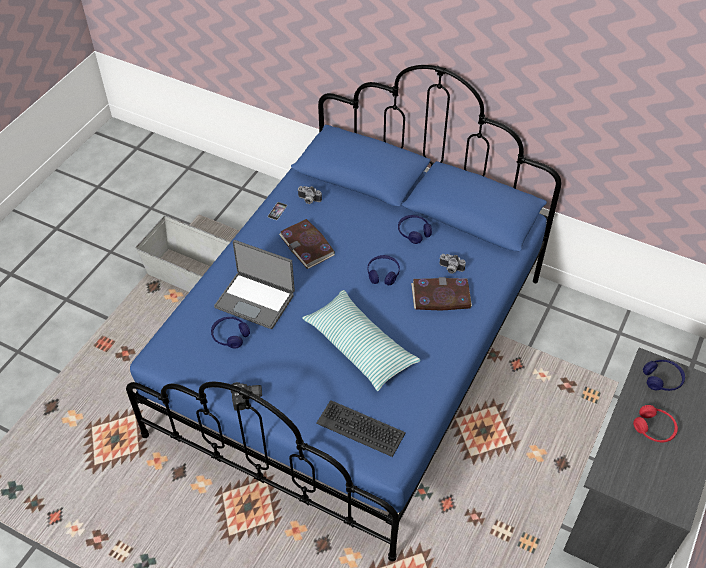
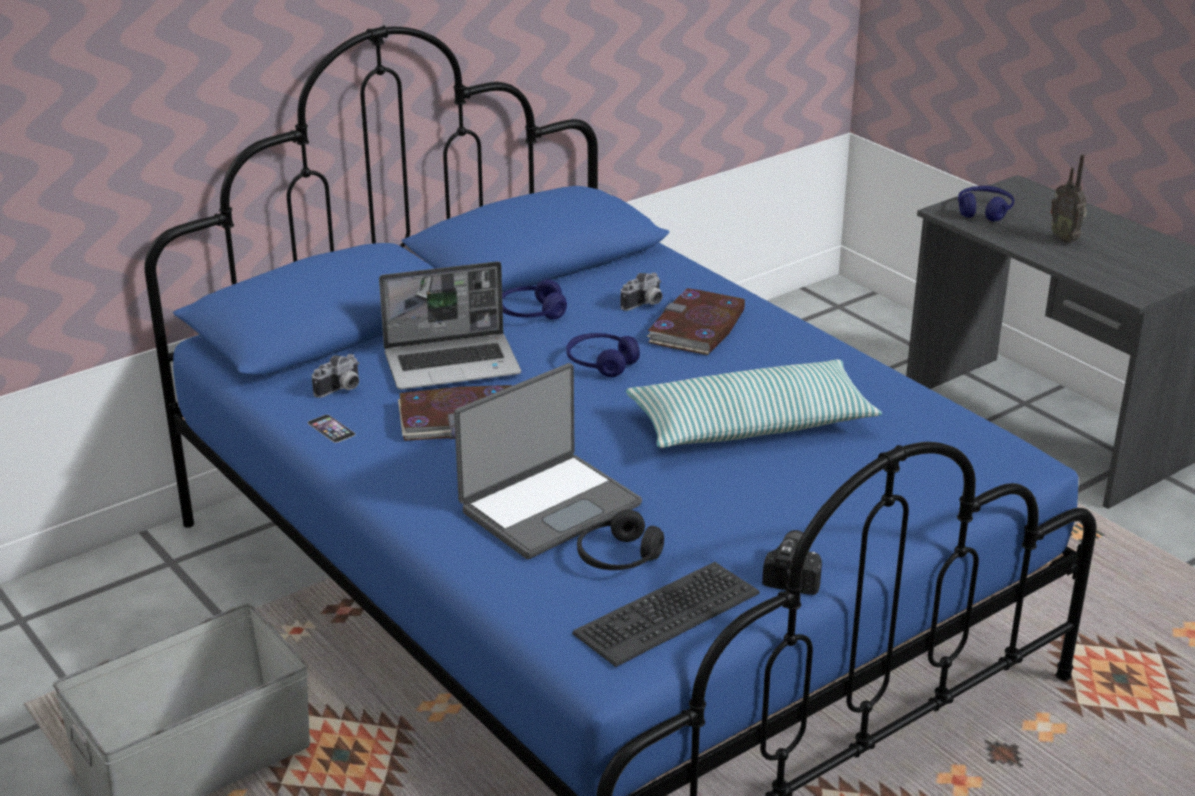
camera: 65 degrees left, 20 degrees down
blue headphones [211,317,250,349] -> black headphones [577,510,664,570]
keyboard [316,400,406,457] -> keyboard moved to [572,562,760,667]
red headphones [633,405,678,442] -> radio [1050,154,1087,243]
none -> laptop [379,261,521,390]

